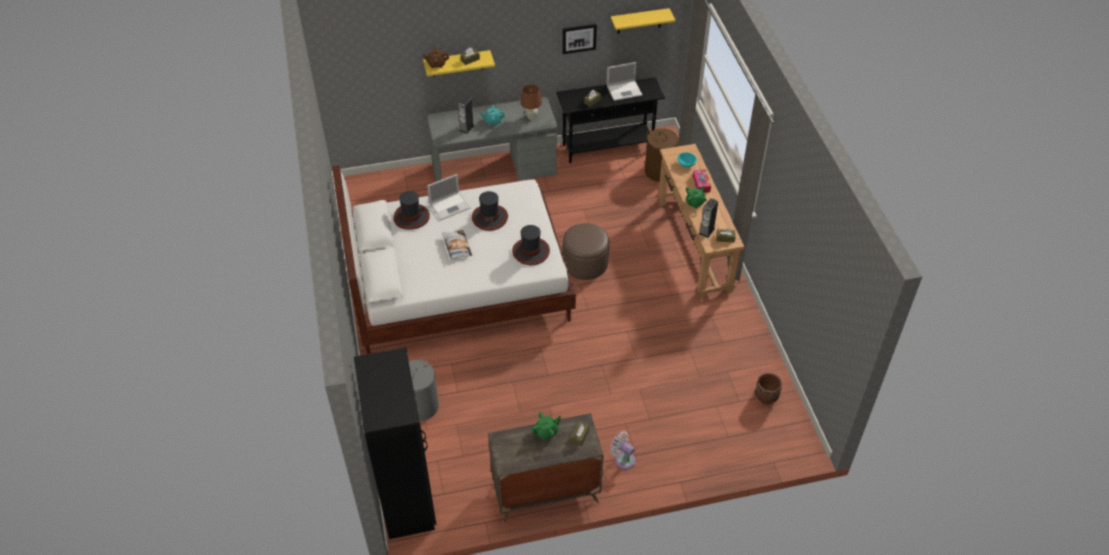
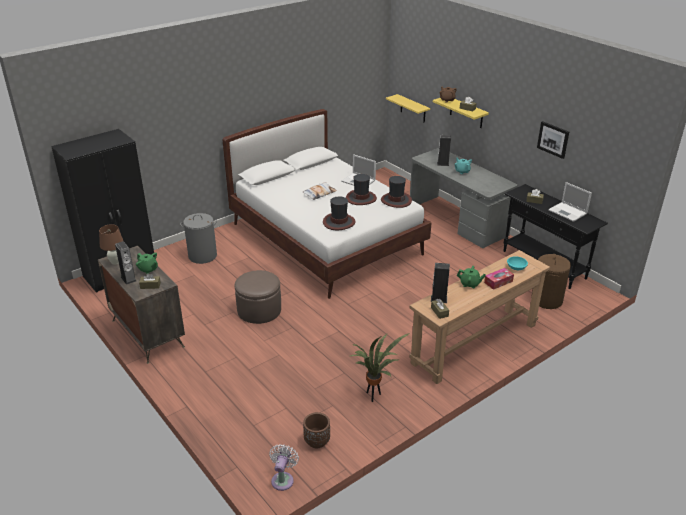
camera: 65 degrees right, 15 degrees down
hat [393,191,430,230] -> hat moved to [381,176,412,208]
brown table lamp [521,84,542,120] -> brown table lamp moved to [99,224,123,265]
brown ottoman [563,223,609,280] -> brown ottoman moved to [235,270,281,324]
white fan [610,431,636,469] -> white fan moved to [269,444,299,491]
yellow shelf [611,8,675,34] -> yellow shelf moved to [386,94,430,123]
none -> speaker [115,241,136,285]
none -> potted plant [350,333,410,402]

